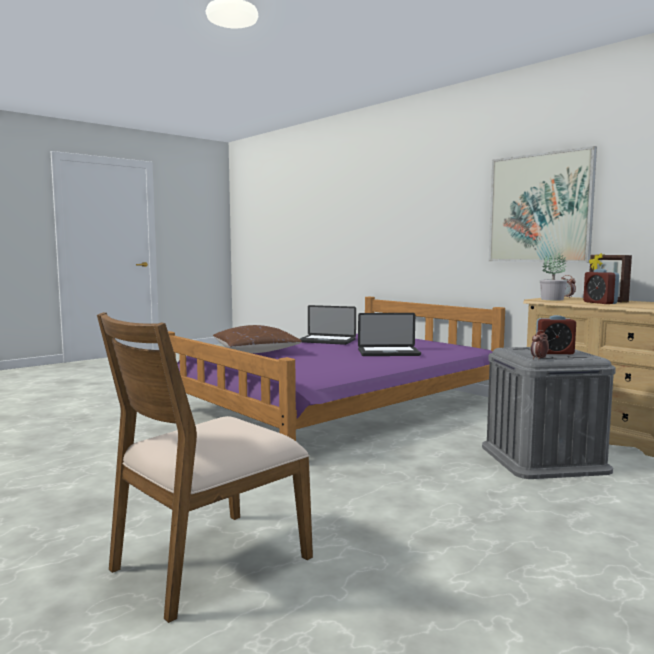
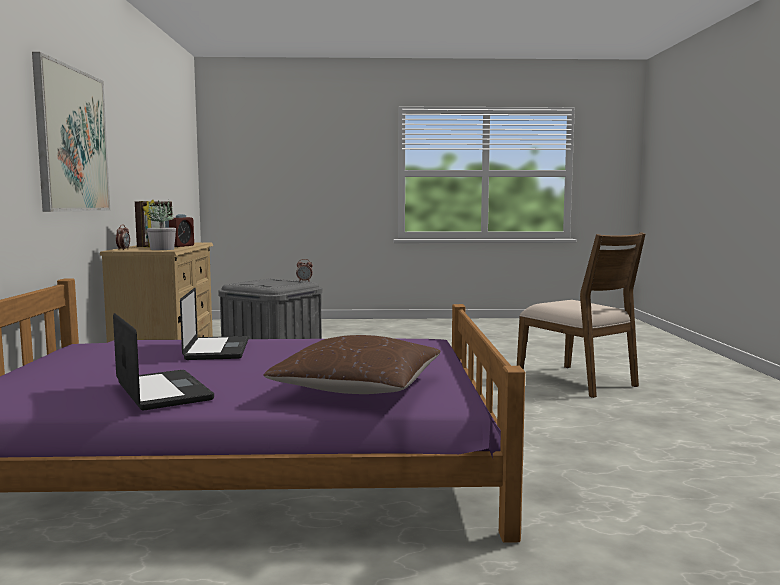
camera: 140 degrees left, 0 degrees up
brown chair [97,312,313,623] -> brown chair turned 60 degrees clockwise [517,233,645,398]
laptop [358,313,421,356] -> laptop turned 45 degrees clockwise [180,288,249,360]
alarm clock [536,315,576,354] -> none

